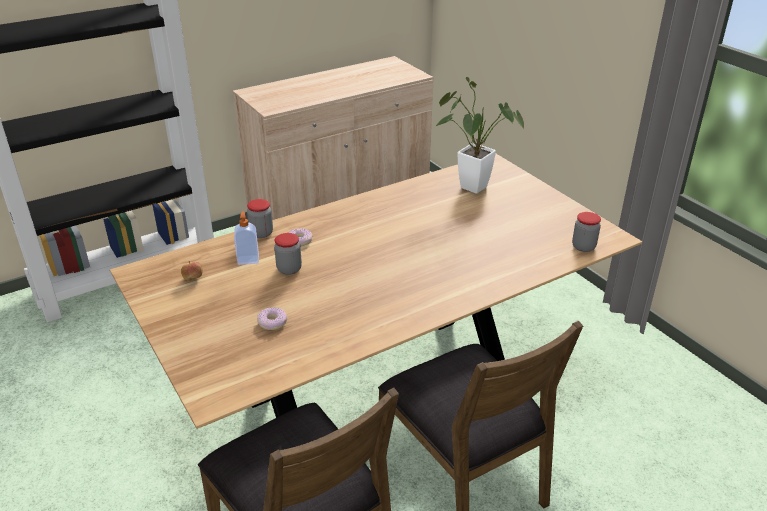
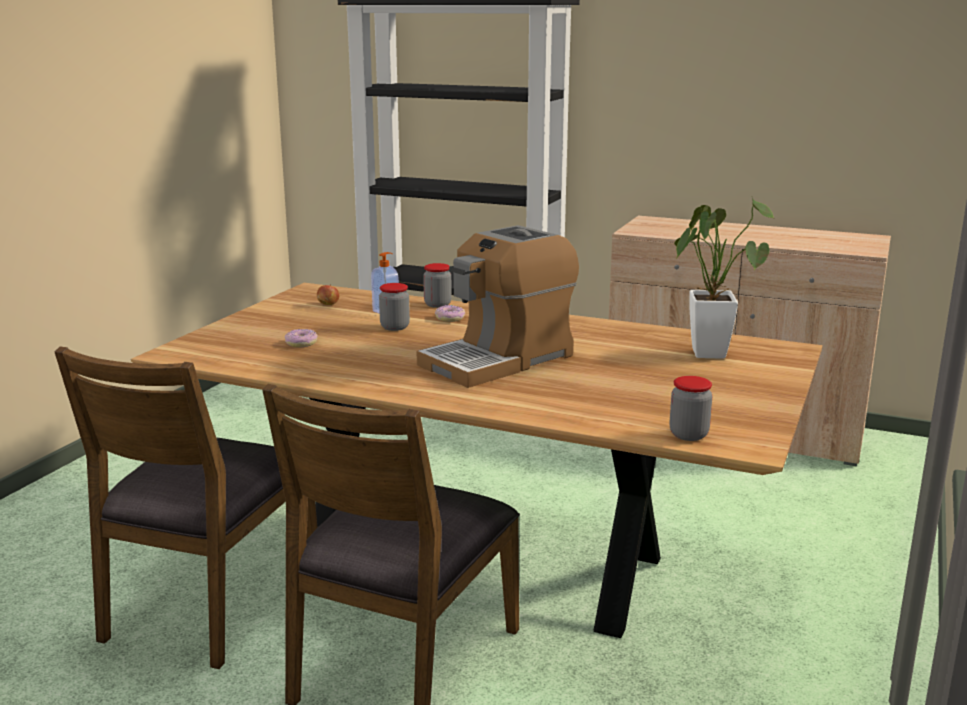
camera: 55 degrees right, 15 degrees down
none -> coffee machine [417,225,579,388]

